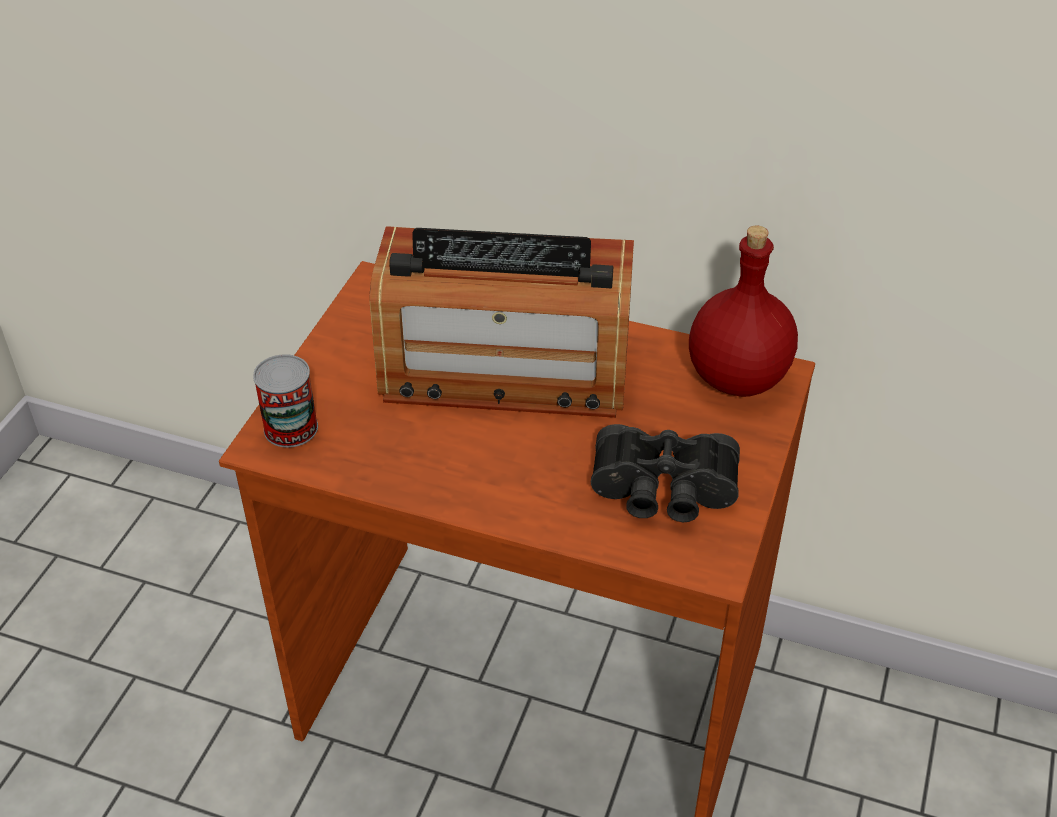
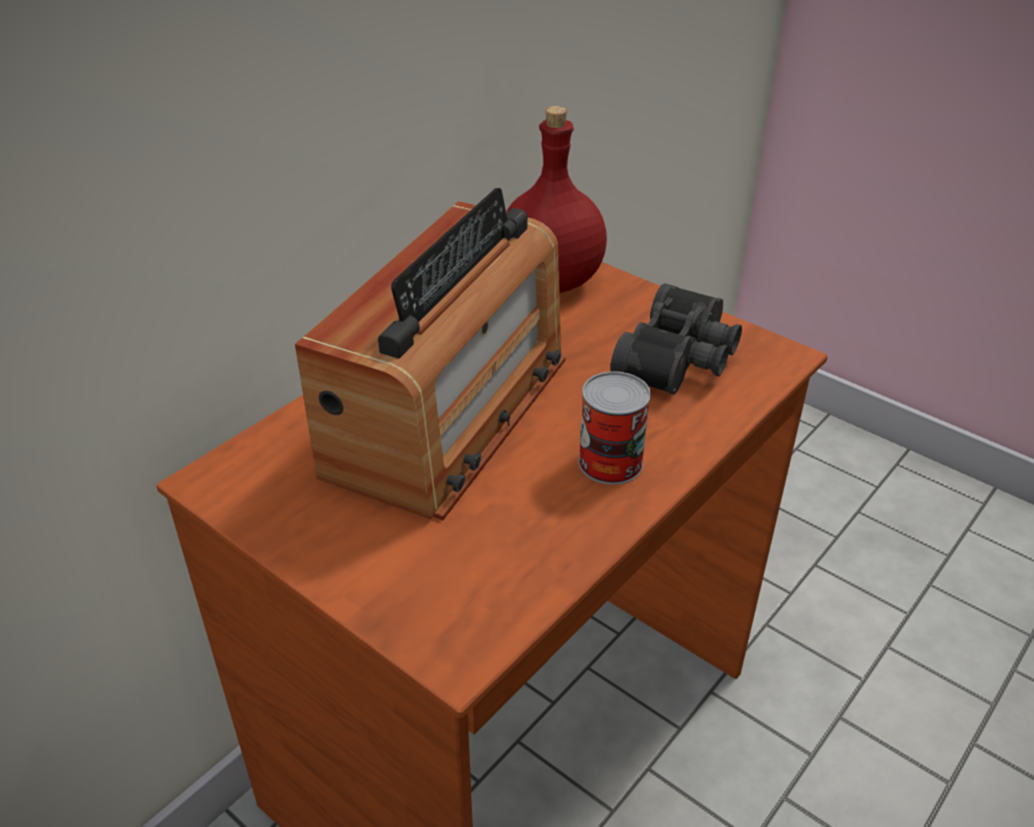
camera: 70 degrees left, 5 degrees down
can [253,354,318,448] -> can moved to [578,371,651,485]

